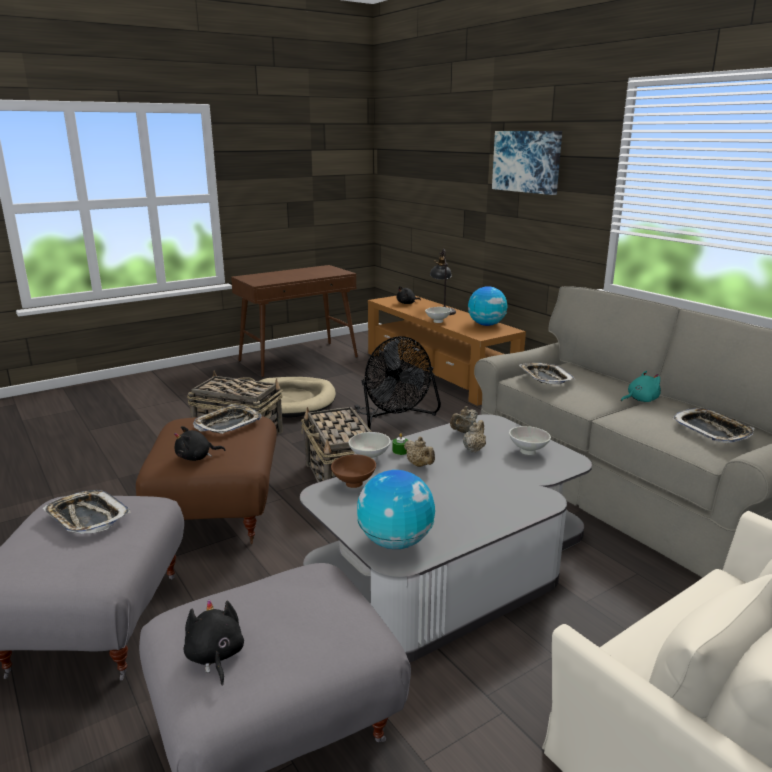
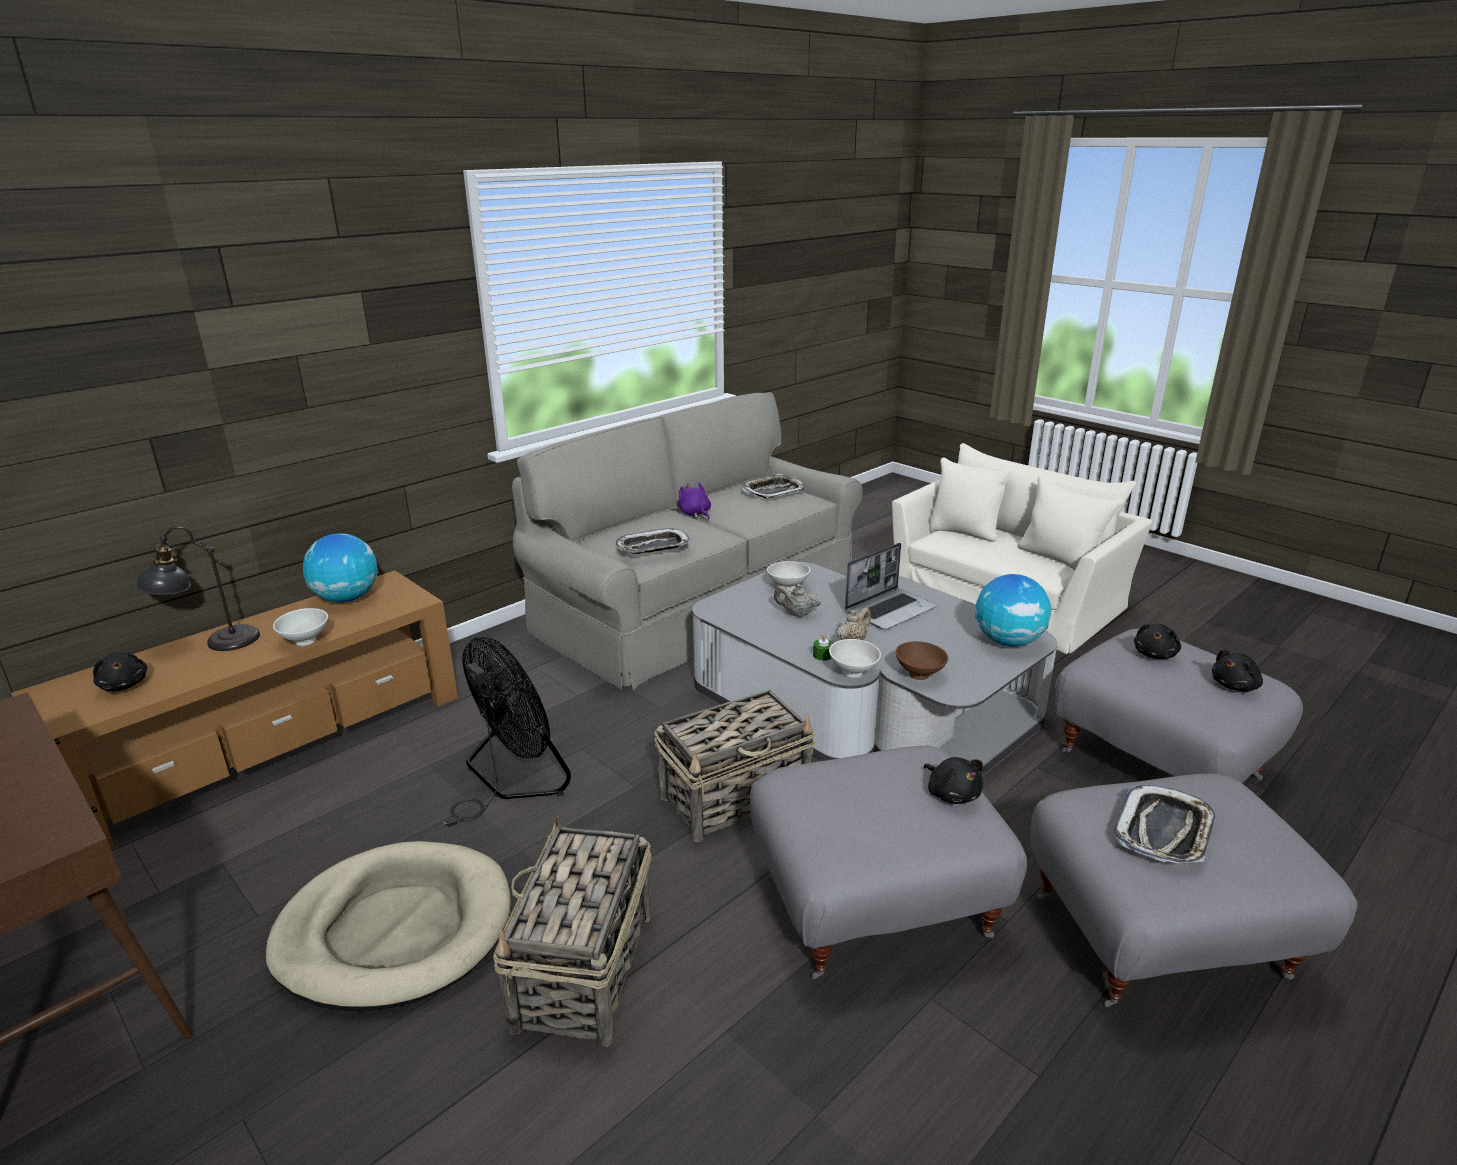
camera: 100 degrees left, 5 degrees up
brown ottoman [136,417,277,544] -> grey ottoman [750,746,1027,979]
tray [193,404,262,434] -> none
beige teapot [450,406,478,433] -> none
picture [492,131,562,195] -> none
turquoise plush toy [621,371,661,402] -> purple plush toy [678,482,711,520]
none -> laptop [845,543,937,630]
none -> black plush toy [1134,624,1181,659]

